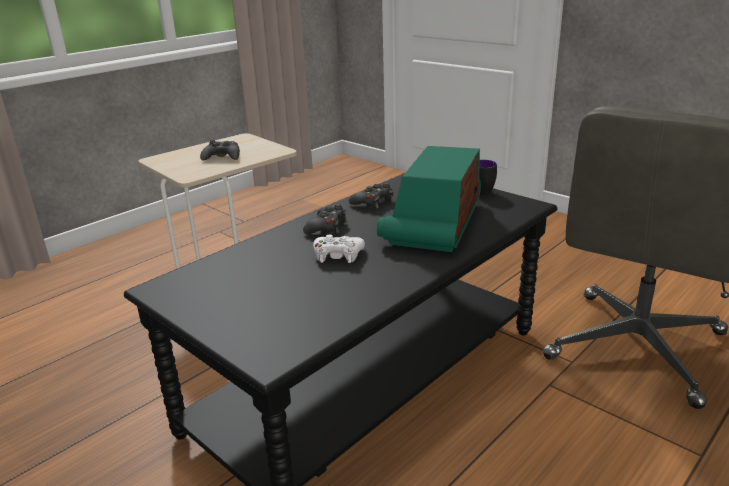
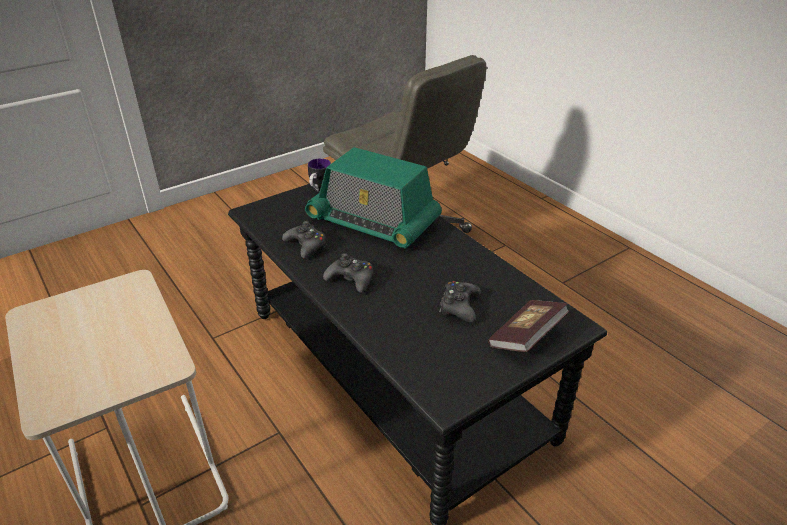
camera: 80 degrees left, 10 degrees up
black game controller [200,139,240,160] -> black game controller moved to [439,281,481,322]
white game controller [313,234,365,263] -> none
none -> book [488,300,569,352]

